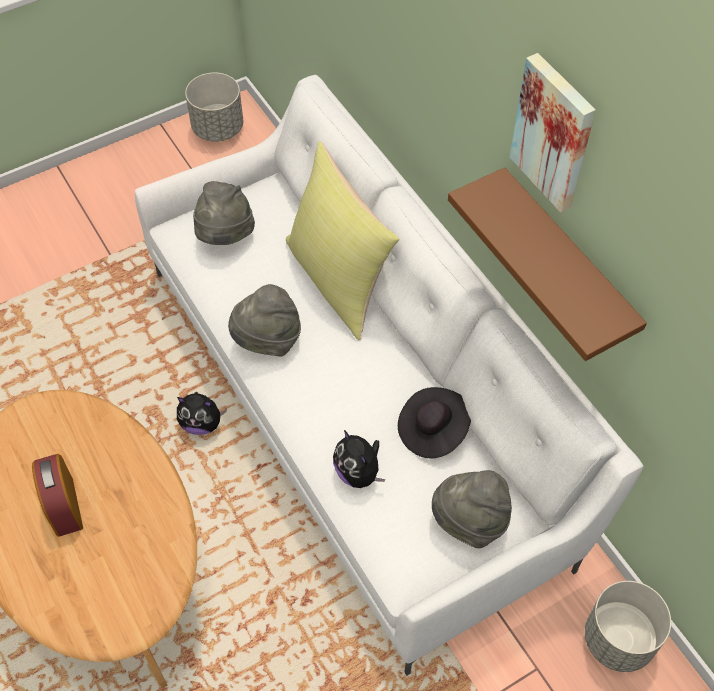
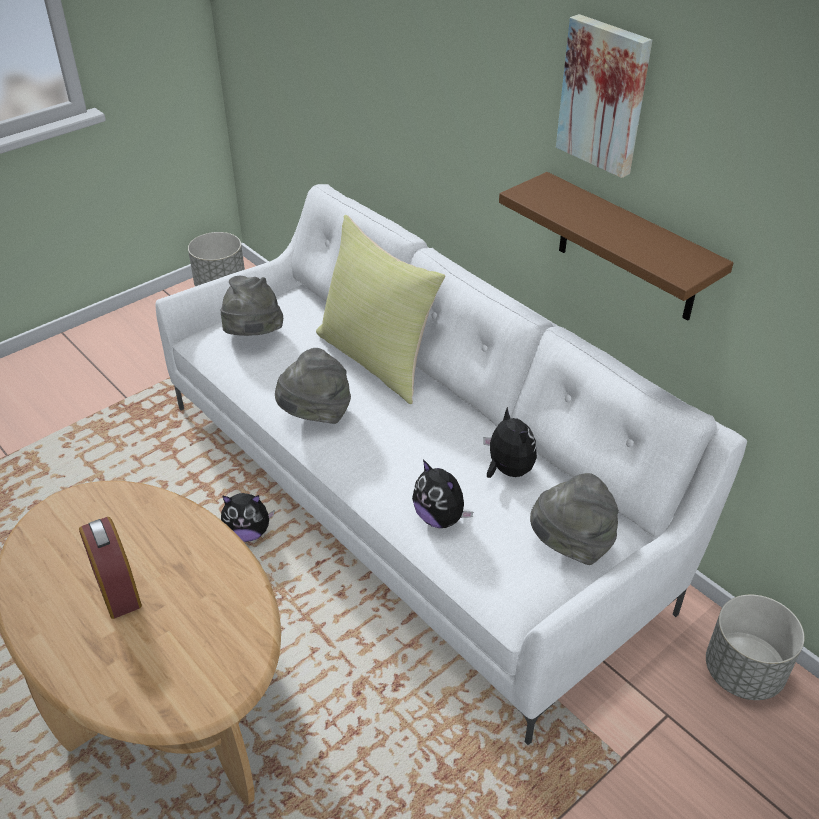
camera: 10 degrees left, 15 degrees down
black hat [398,387,471,458] -> plush toy [484,407,537,478]

